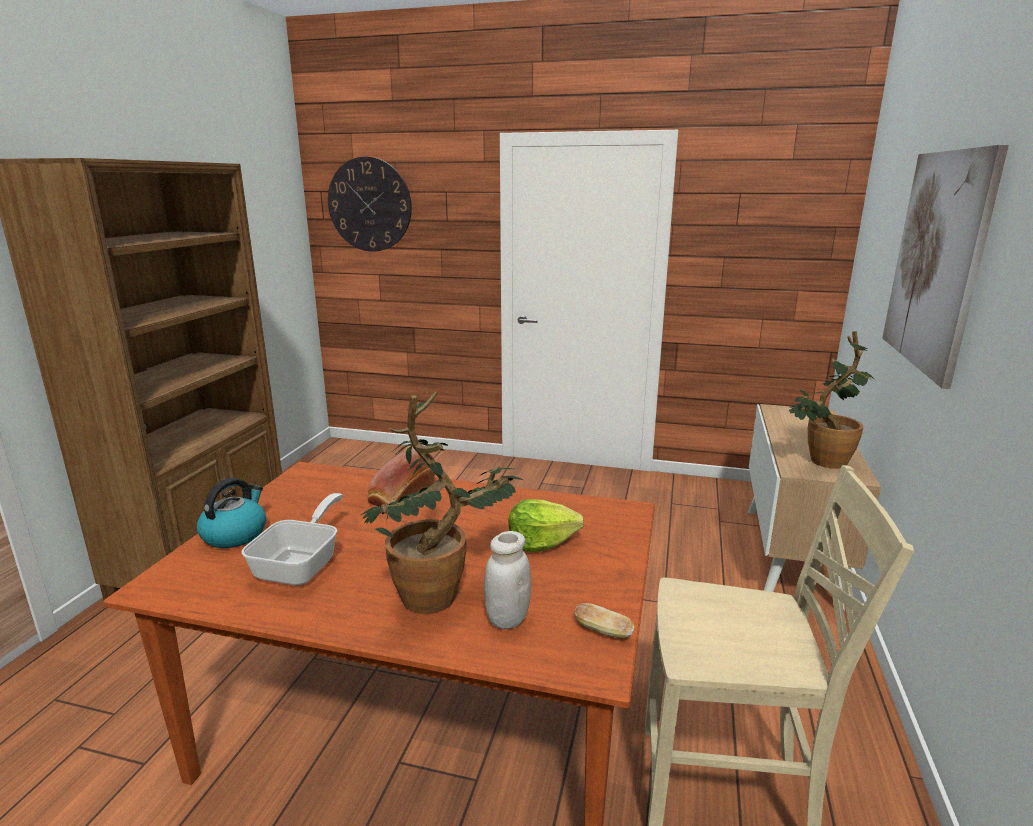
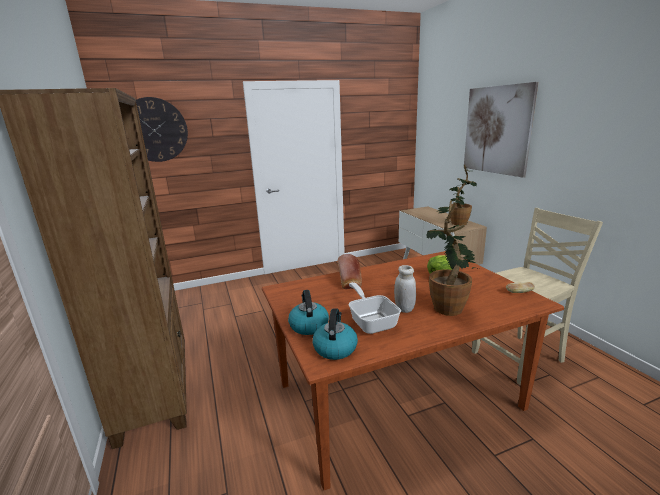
camera: 35 degrees left, 0 degrees up
white jar [484,531,531,629] -> white jar moved to [394,265,416,313]
none -> kettle [312,308,358,360]

